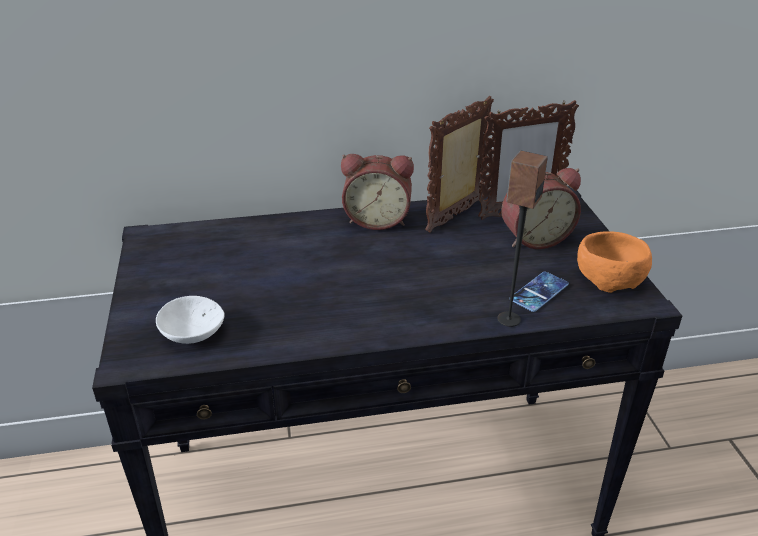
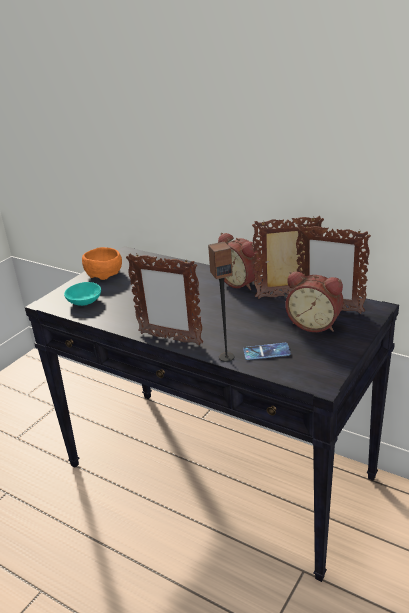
camera: 45 degrees right, 5 degrees down
white bowl [156,296,225,344] -> turquoise bowl [64,282,101,306]
orange bowl [577,232,652,293] -> orange bowl moved to [82,247,122,280]
none -> picture frame [126,253,203,345]

